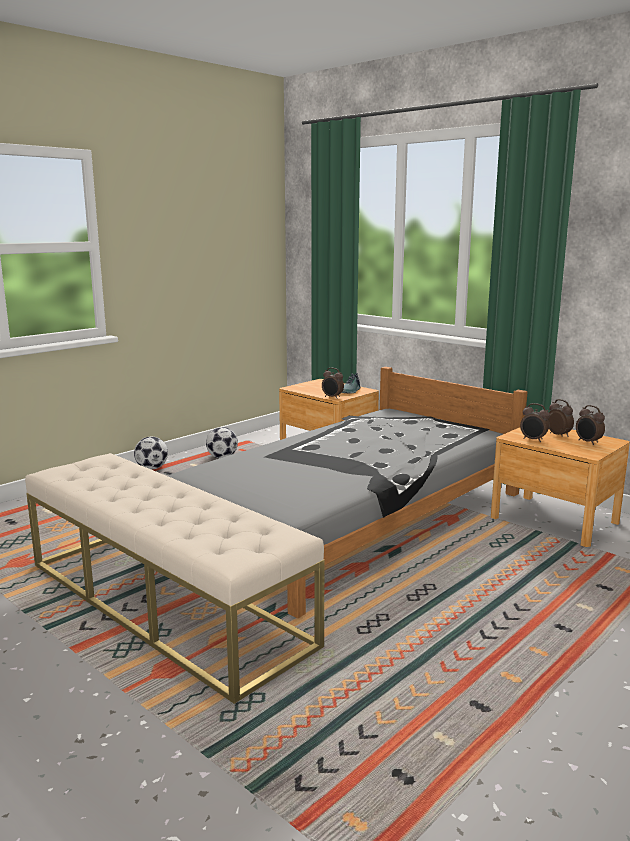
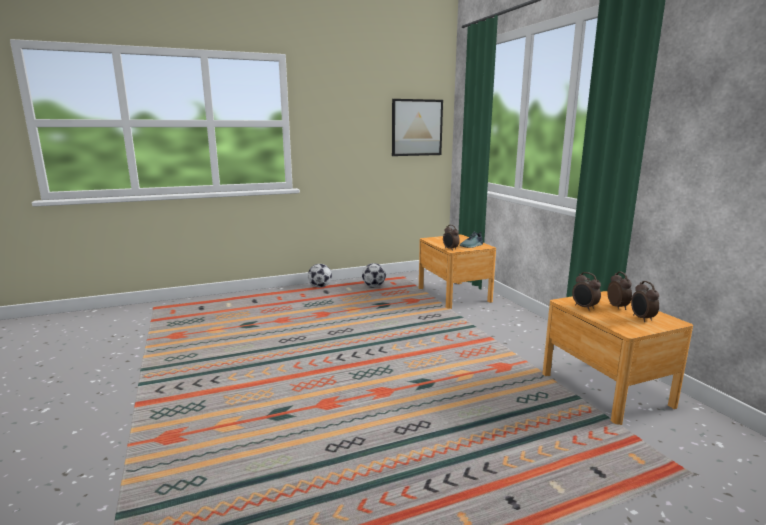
camera: 25 degrees right, 0 degrees up
beige bench [25,453,325,704] -> none
grey bed [168,367,527,618] -> none
none -> picture [392,99,443,156]

